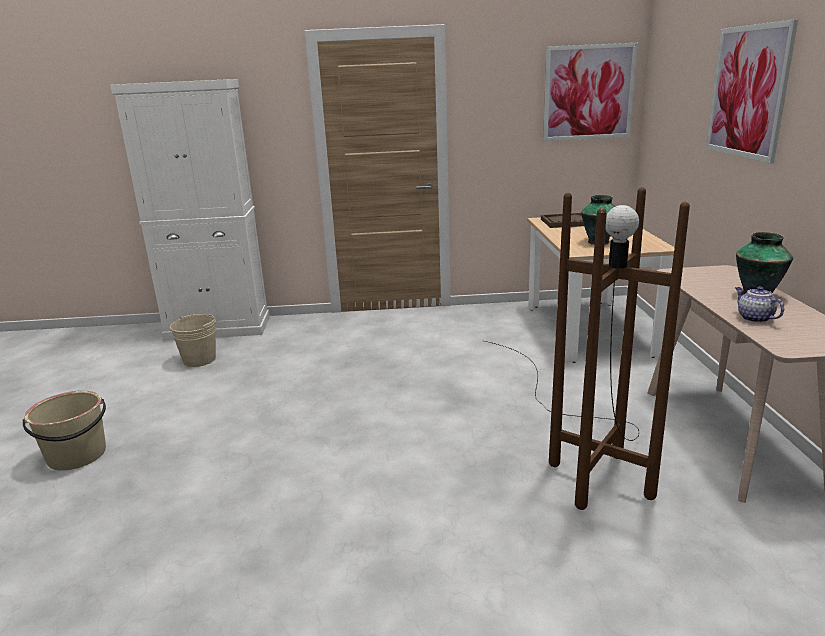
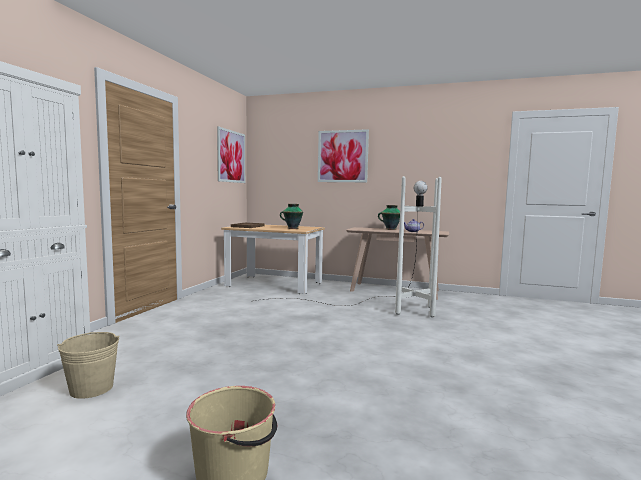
camera: 70 degrees left, 15 degrees down
brown floor lamp [484,187,690,510] -> white floor lamp [254,176,442,318]

